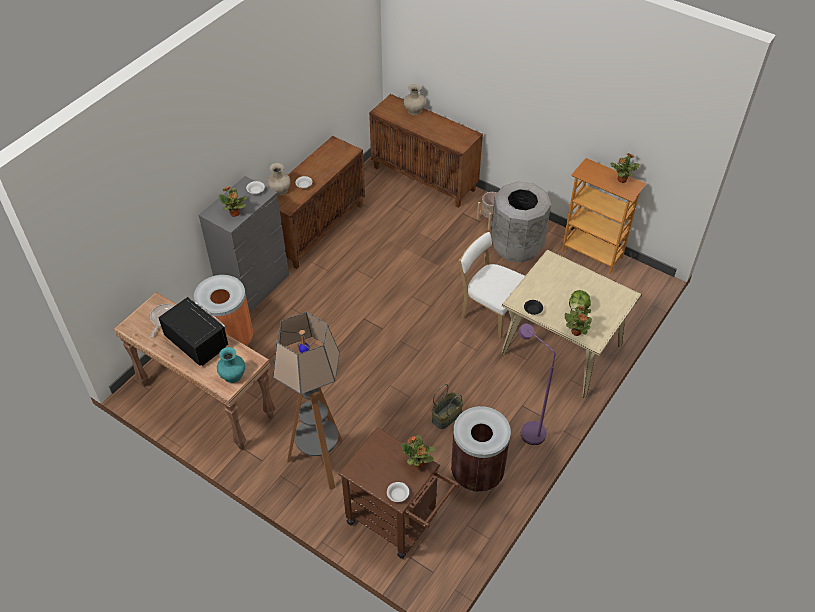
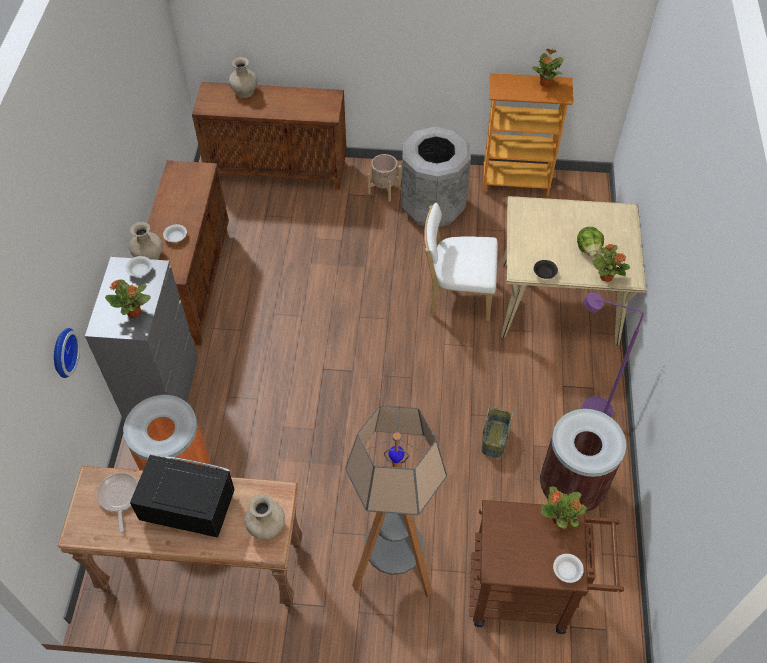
camera: 30 degrees left, 5 degrees up
turquoise vase [217,347,245,383] -> beige vase [244,494,285,539]
none -> wall clock [54,328,80,378]

